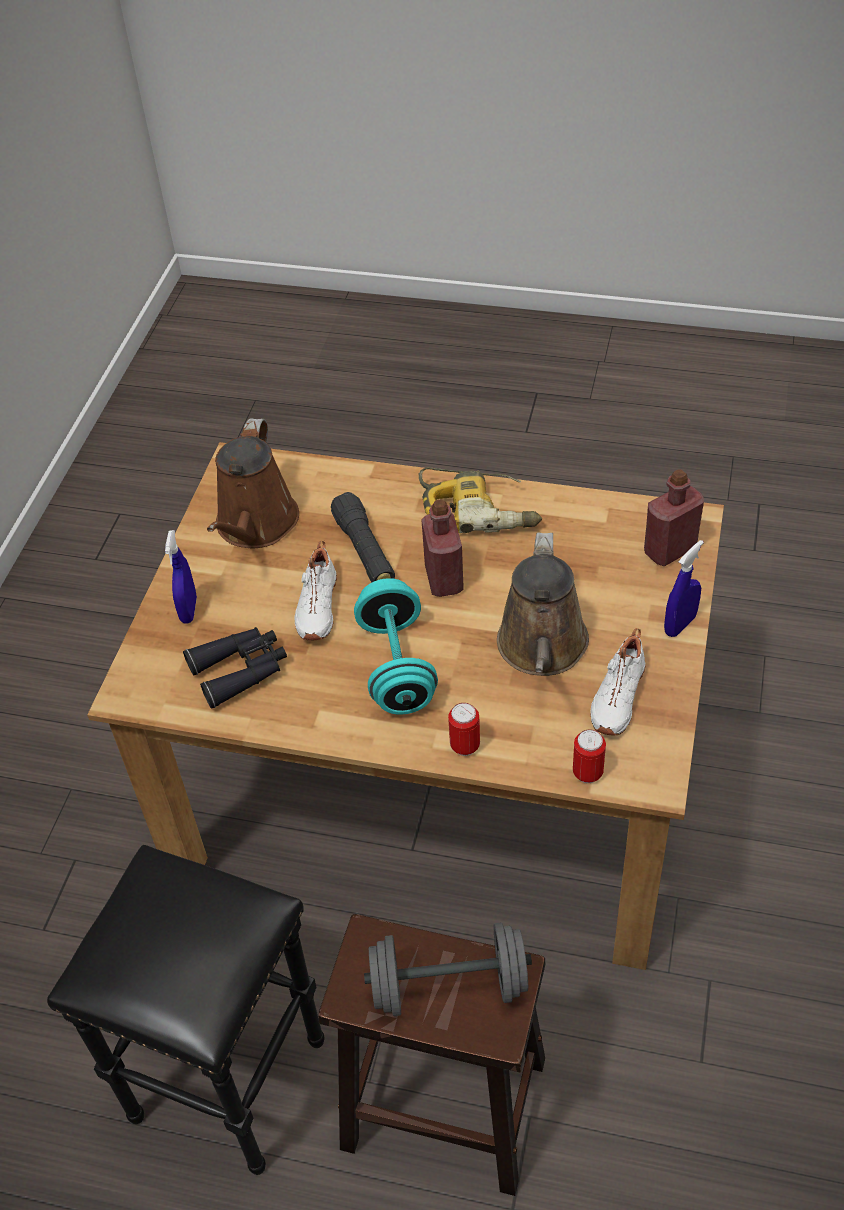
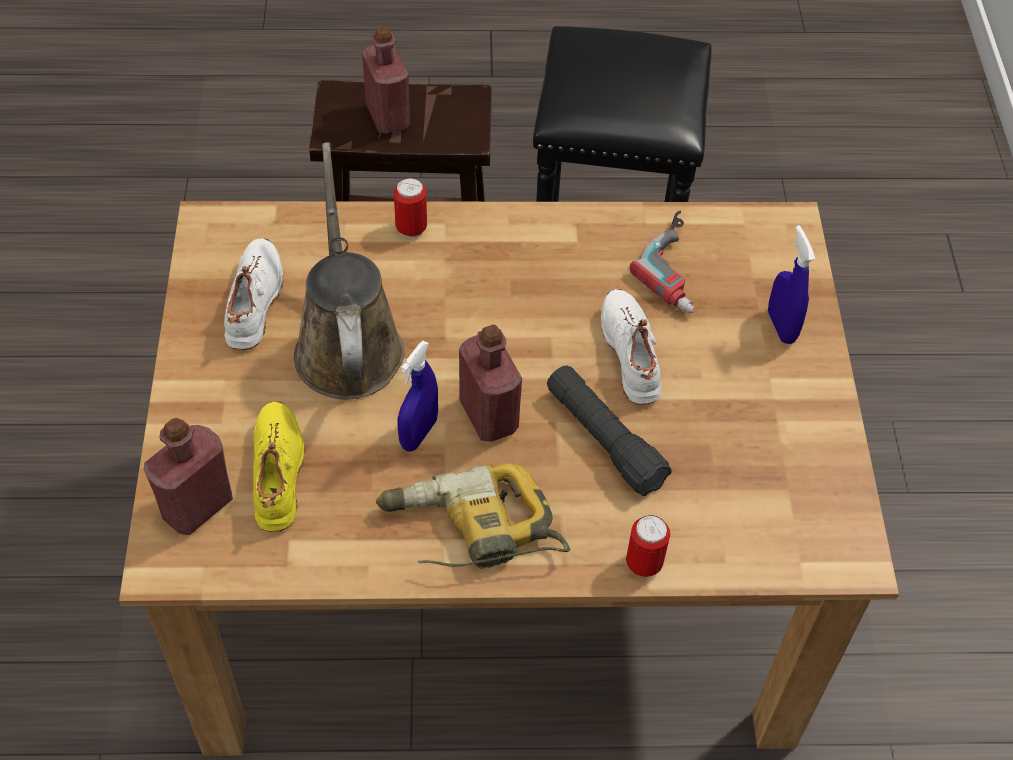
camera: 160 degrees right, 5 degrees up
black binoculars [183,627,287,709] -> power drill [630,210,695,313]
brown watering can [207,418,299,548] -> none
turquoise dumbbell [354,578,438,714] -> none
grey dumbbell [364,922,532,1016] -> red bottle [362,26,410,134]
can [573,730,606,783] -> can moved to [626,515,670,577]
blue spray bottle [664,540,704,637] -> blue spray bottle moved to [398,341,438,451]
none -> yellow shoe [253,401,305,532]

